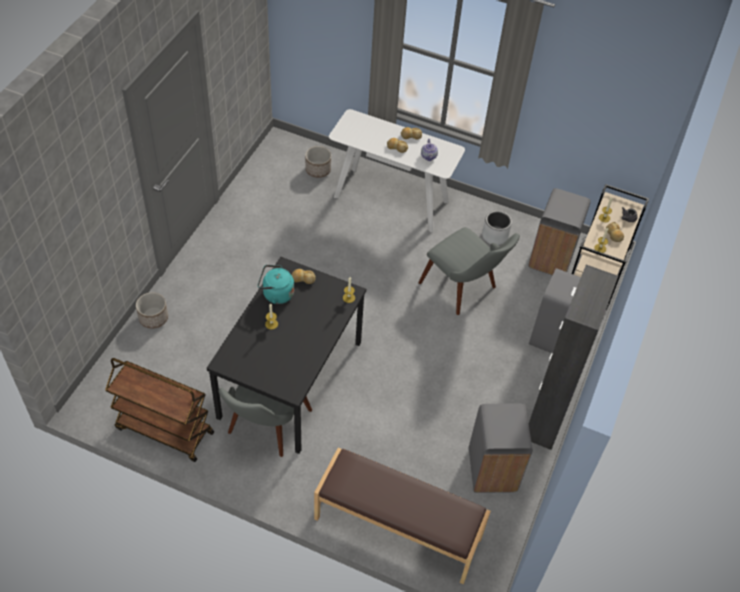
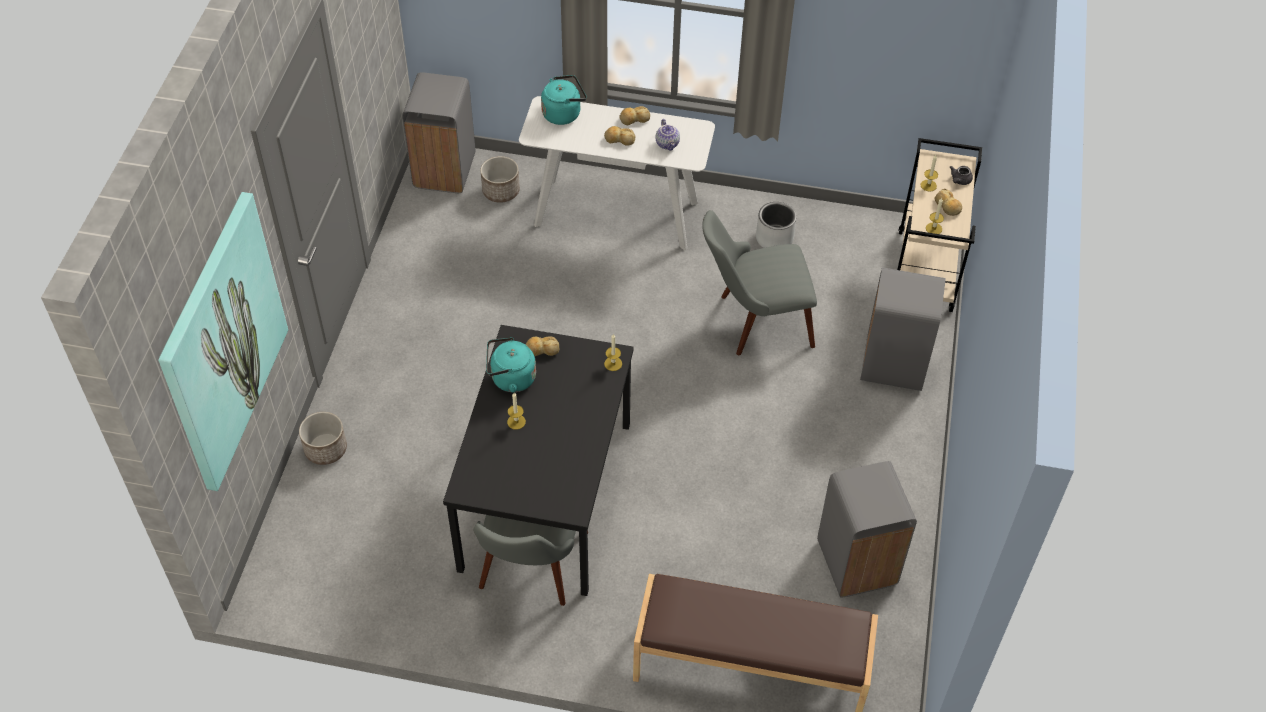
camera: 10 degrees left, 0 degrees up
brown cart [105,358,214,462] -> none
grey chair [418,227,520,315] -> grey chair turned 135 degrees clockwise [702,210,817,355]
grey trash can [529,188,591,275] -> grey trash can moved to [403,72,475,193]
black cabinet [529,265,618,450] -> none
none -> picture [158,192,288,491]
none -> turquoise kettle [541,75,587,125]

